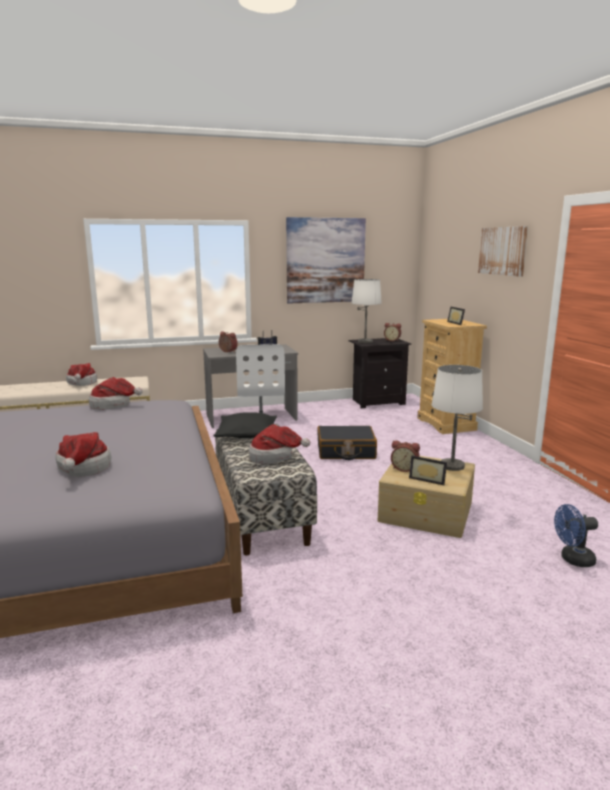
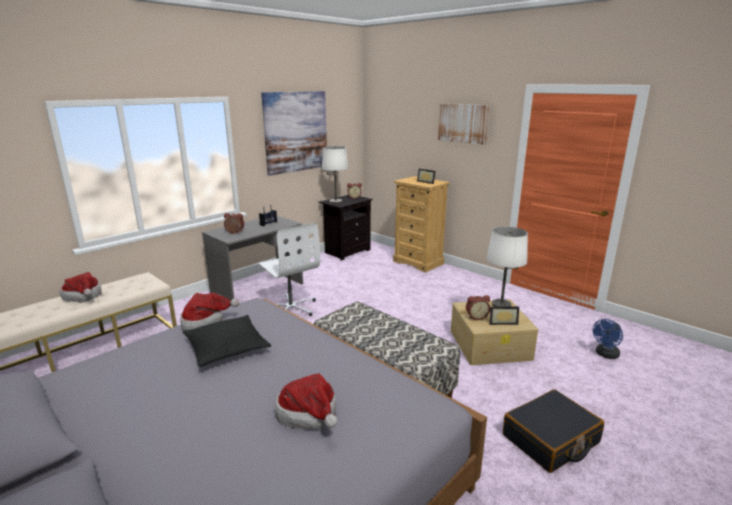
camera: 30 degrees left, 5 degrees up
black pillow [213,412,277,438] -> black pillow moved to [183,315,271,367]
hat [249,424,310,464] -> none
black suitcase [317,426,377,460] -> black suitcase moved to [503,389,604,473]

